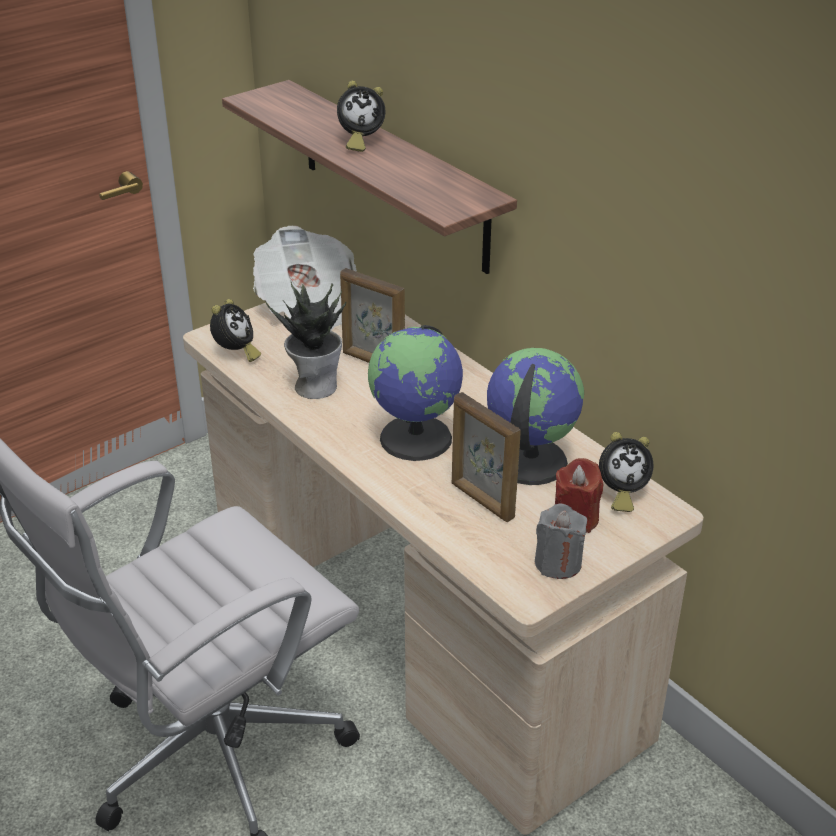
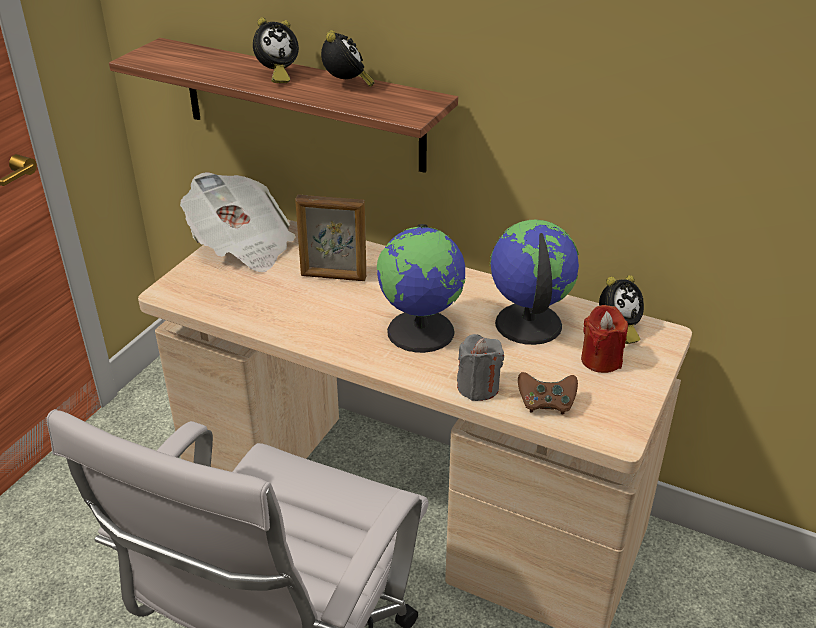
camera: 25 degrees left, 0 degrees up
alarm clock [210,299,261,362] -> alarm clock moved to [321,30,375,87]
potted plant [265,282,346,399] -> none
picture frame [452,392,521,522] -> none
grey candle [535,504,587,579] -> grey candle moved to [457,334,504,401]
none -> brown game controller [518,372,578,415]

